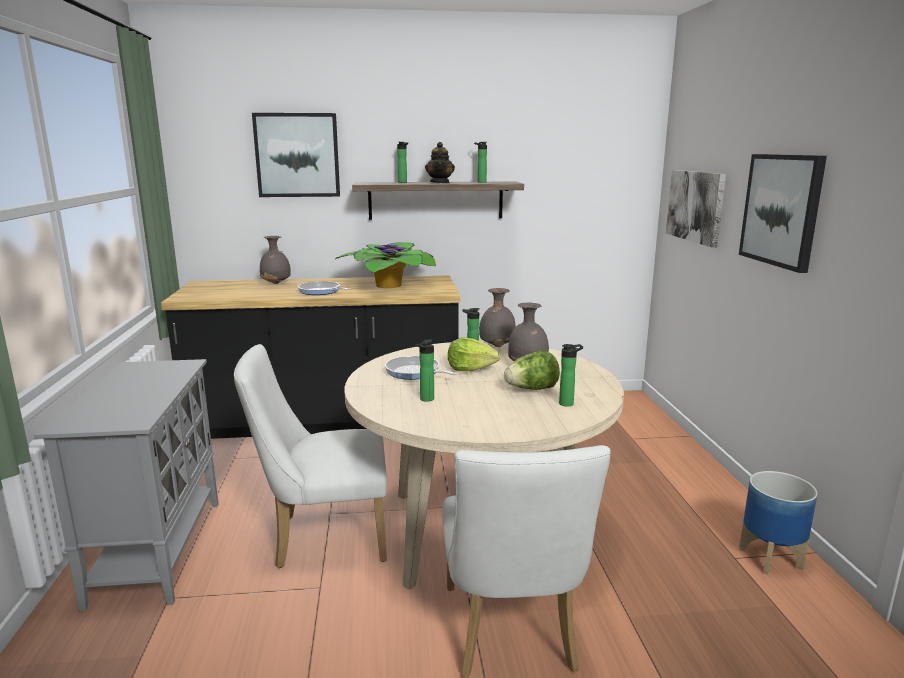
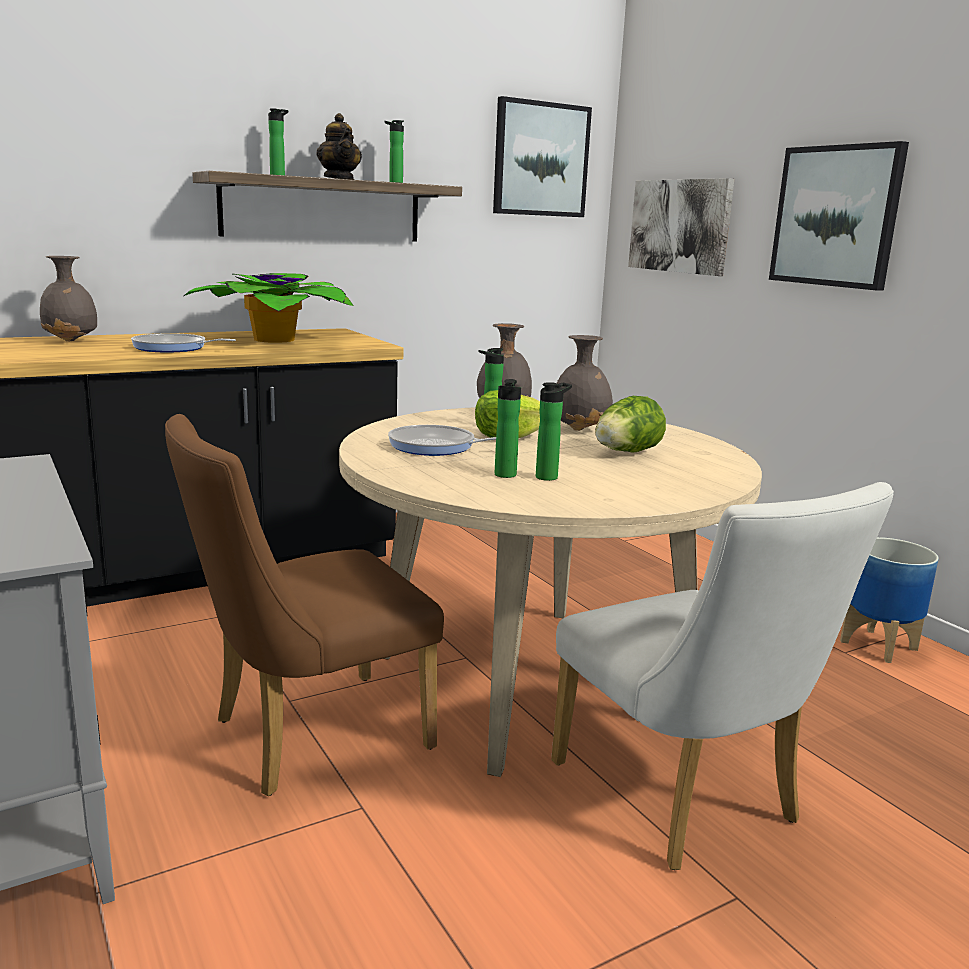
camera: 25 degrees left, 0 degrees up
white chair [234,344,387,568] -> brown chair [165,414,444,796]
picture [252,113,340,197] -> picture moved to [493,96,592,217]
bottle [559,344,583,407] -> bottle moved to [536,382,572,481]

